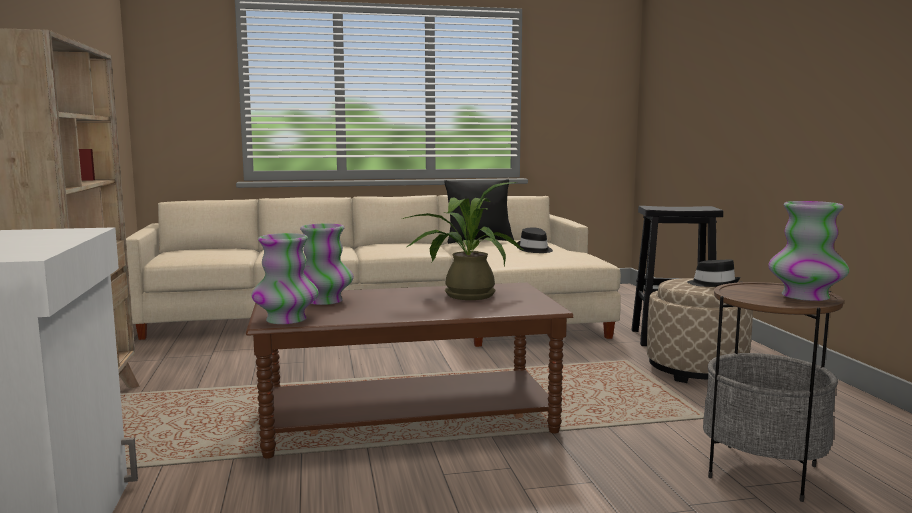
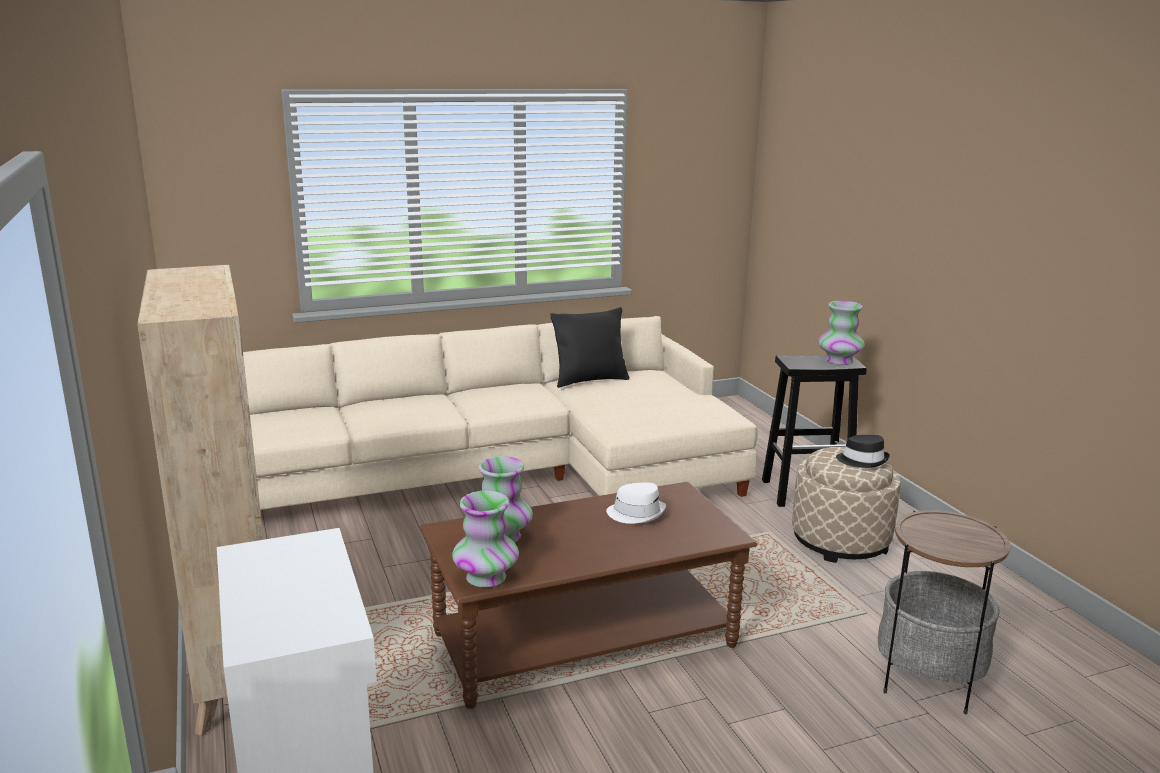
camera: 10 degrees left, 10 degrees up
potted plant [402,182,523,300] -> white hat [606,483,666,524]
black hat [517,228,553,253] -> none
vase [768,201,849,301] -> vase moved to [818,301,865,365]

